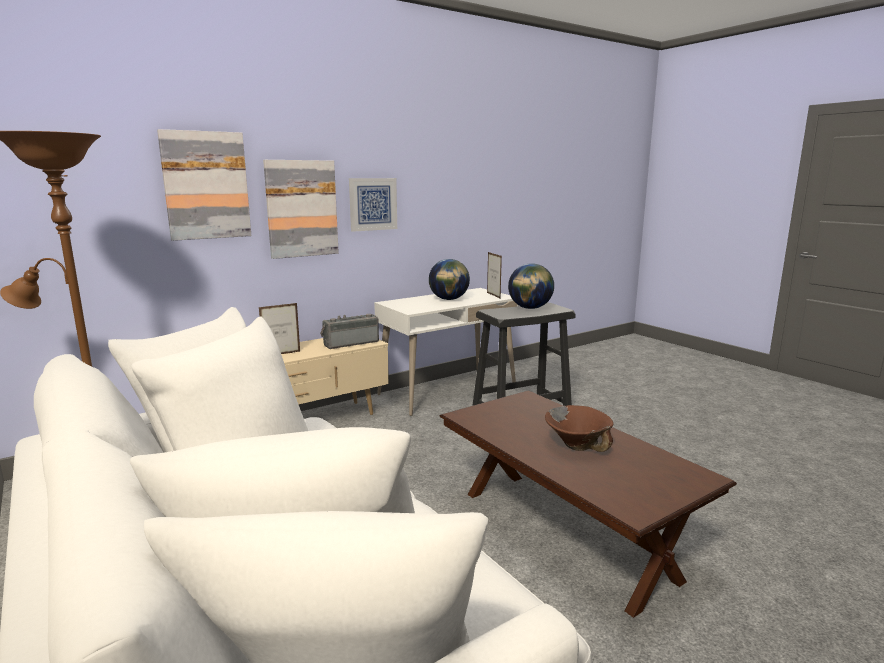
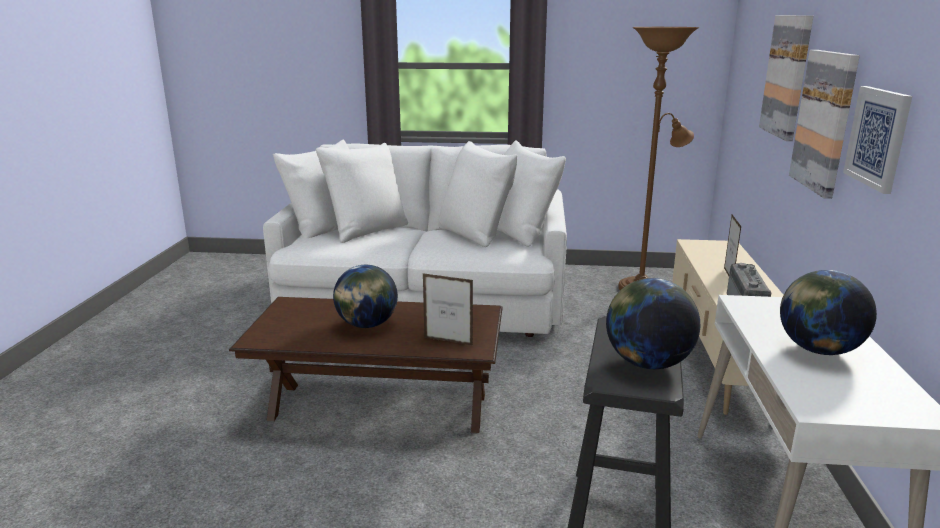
camera: 130 degrees right, 5 degrees up
picture frame [487,252,502,299] -> picture frame moved to [423,273,473,346]
brown bowl [545,405,613,452] -> globe [333,265,398,328]

